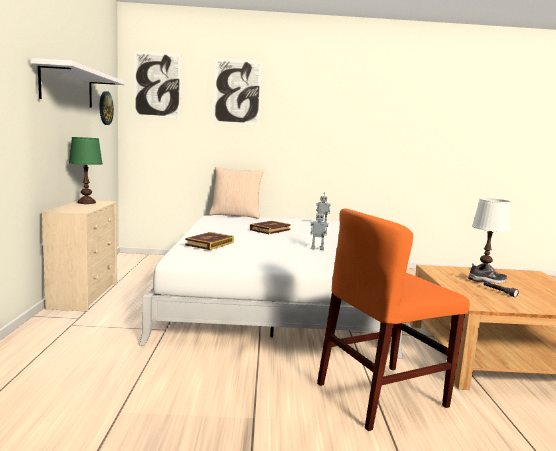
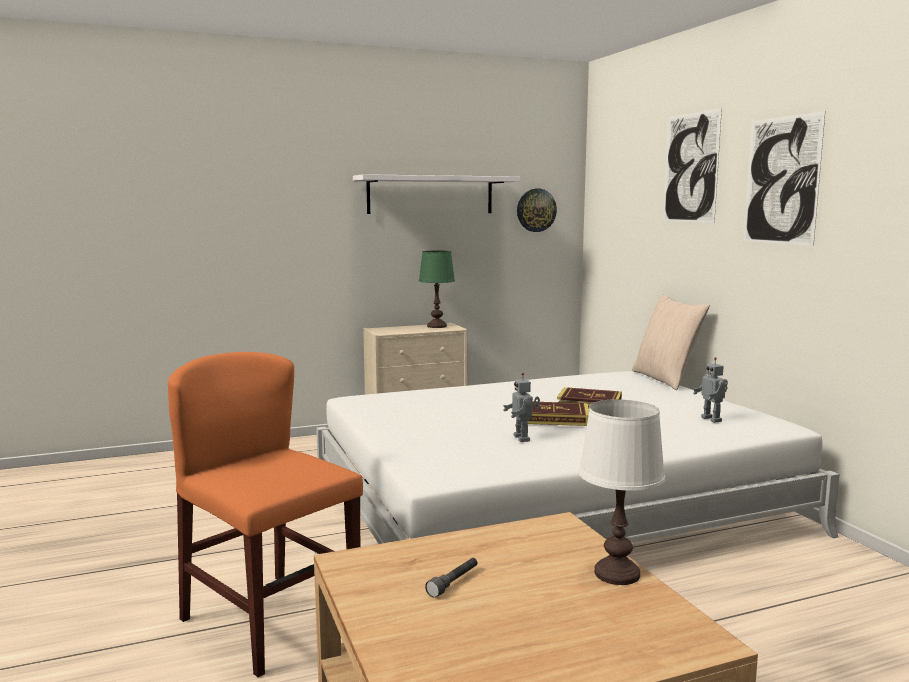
camera: 70 degrees right, 0 degrees up
picture [134,51,181,118] -> picture moved to [744,111,825,246]
book [185,232,234,250] -> book moved to [528,402,589,426]
shoe [468,263,507,284] -> none

